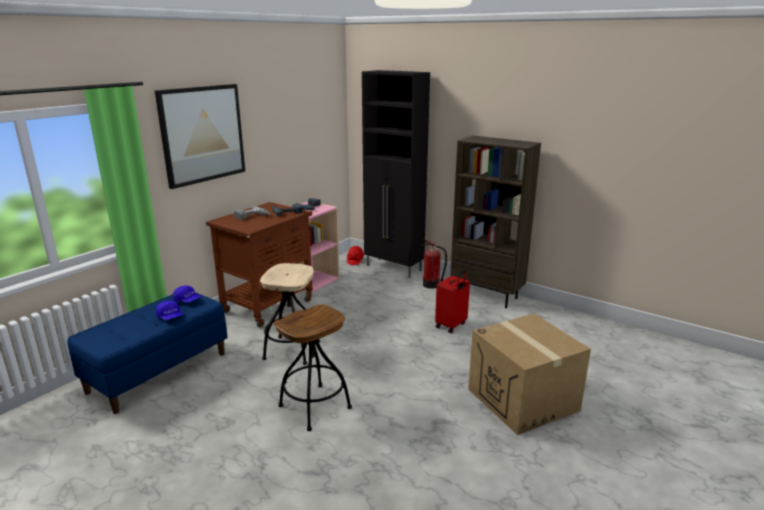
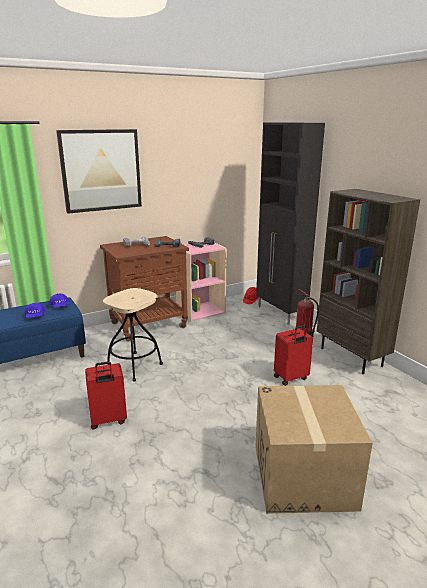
camera: 25 degrees right, 0 degrees up
brown stool [273,304,352,431] -> red suitcase [85,361,127,430]

